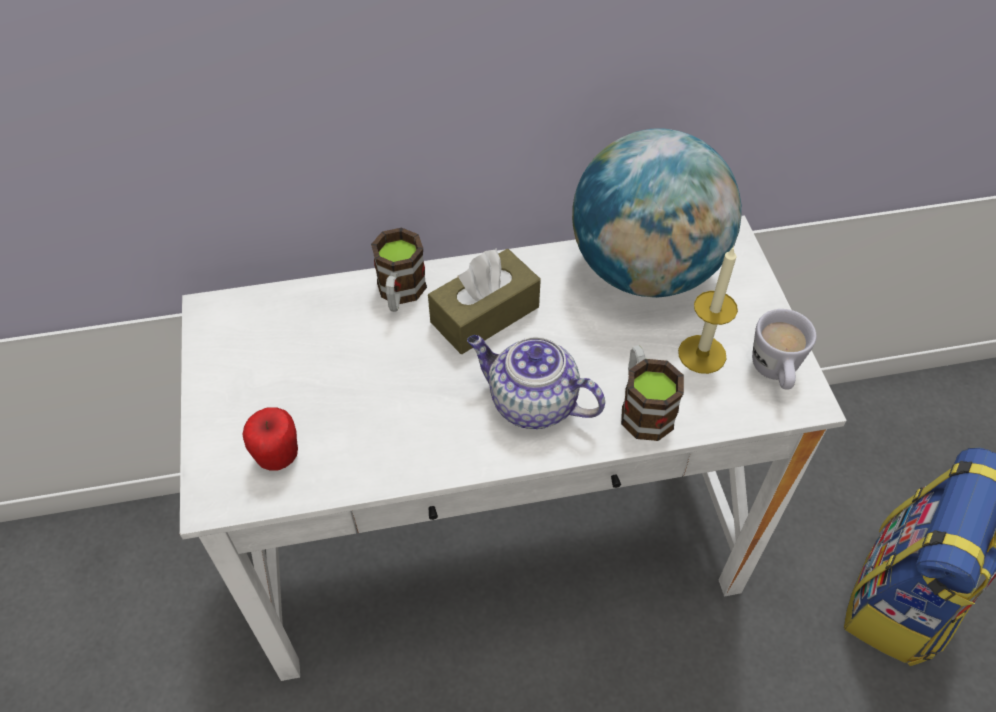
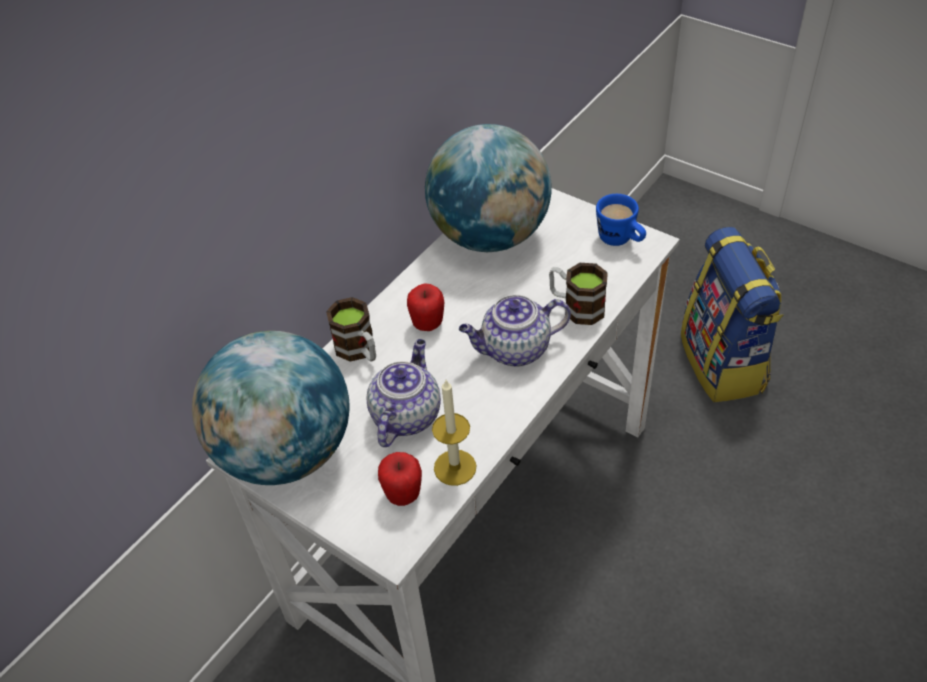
camera: 40 degrees left, 5 degrees down
brown tissue box [428,248,541,354] -> apple [407,283,444,331]
candle [678,246,738,374] -> candle moved to [432,380,476,486]
white mug [752,309,816,389] -> blue mug [596,194,646,246]
none -> globe [192,331,350,485]
none -> teapot [367,339,441,447]

